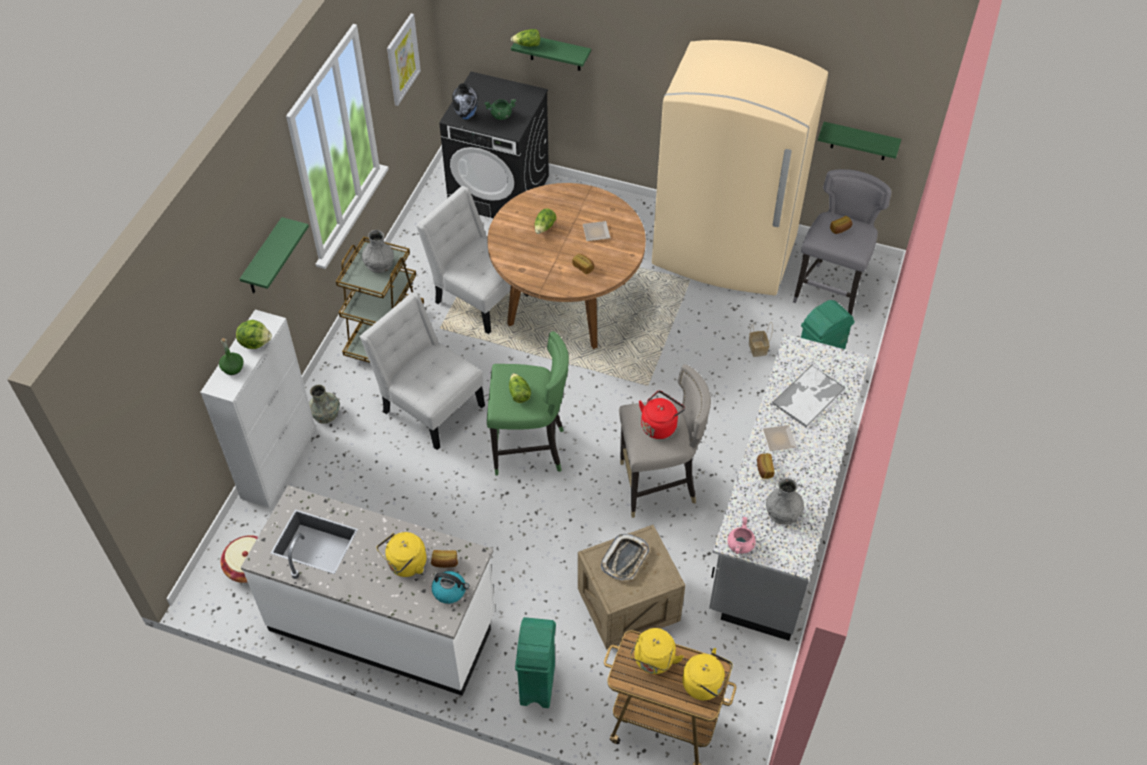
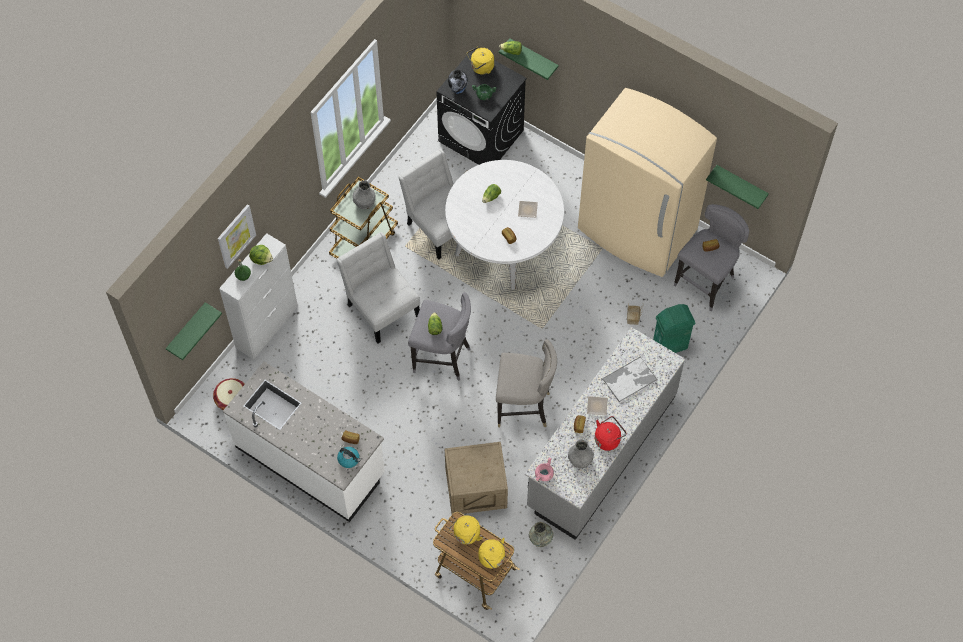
camera: 15 degrees right, 10 degrees up
green shelf [240,217,309,293] -> green shelf moved to [166,302,222,360]
grey vase [309,384,340,424] -> grey vase moved to [529,522,554,547]
yellow kettle [377,532,427,577] -> yellow kettle moved to [467,47,494,75]
picture [387,13,421,106] -> picture moved to [218,204,256,269]
brown dining table [487,183,646,349] -> white dining table [445,160,564,290]
green stool [487,331,569,475] -> grey stool [408,292,471,381]
green trash can [515,617,556,708] -> none
tray [601,534,649,580] -> none
red kettle [639,391,685,439] -> red kettle moved to [595,416,627,451]

